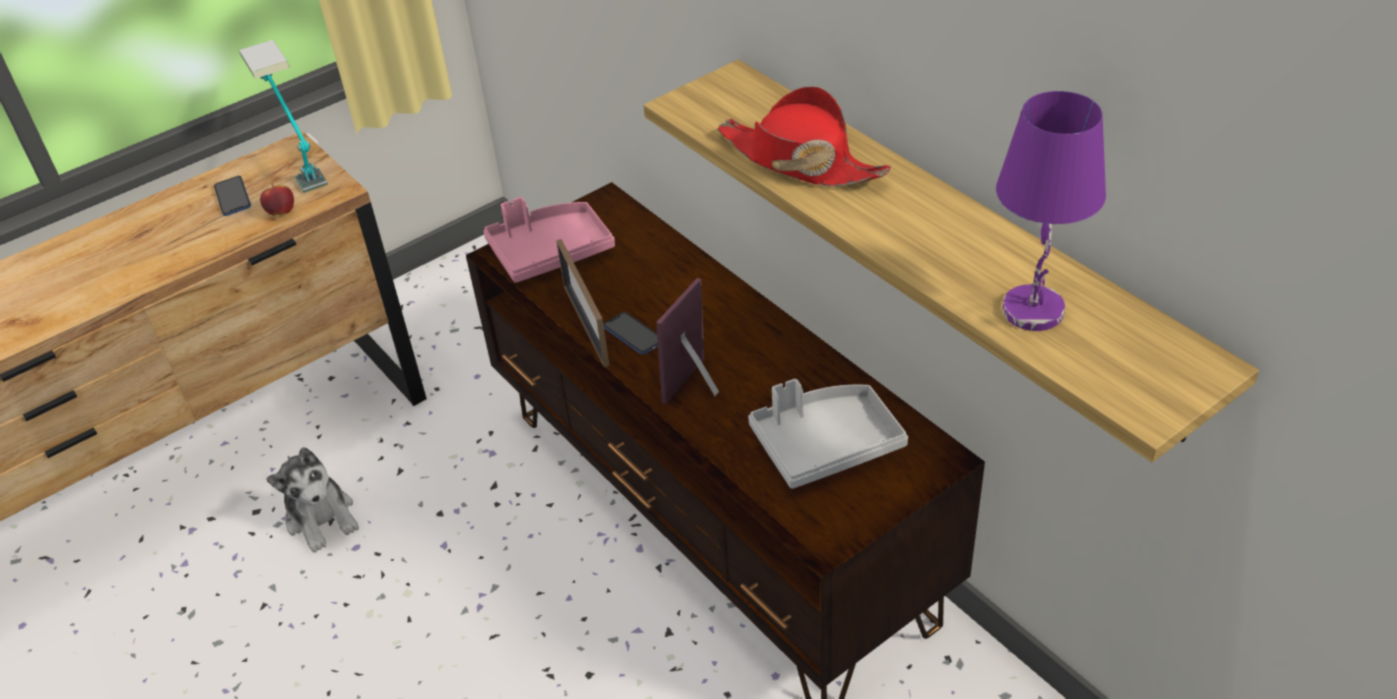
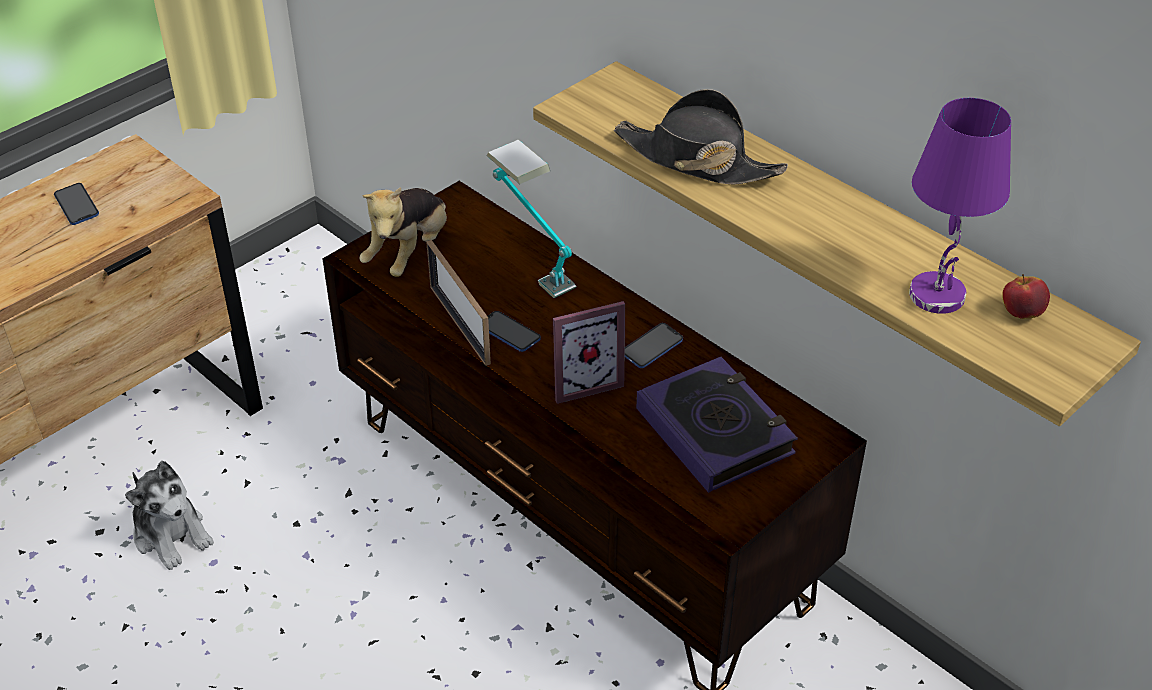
camera: 10 degrees left, 0 degrees up
table lamp [239,40,328,193] -> table lamp moved to [486,139,576,298]
apple [260,183,294,215] -> apple moved to [1002,274,1050,319]
pink tray [483,197,615,283] -> plush toy [359,187,447,277]
picture frame [656,278,719,404] -> picture frame turned 135 degrees counterclockwise [553,301,625,404]
red hat [717,86,892,187] -> black hat [614,89,788,185]
grey tray [748,379,908,489] -> book [636,357,798,493]
none -> phone [625,323,683,368]

